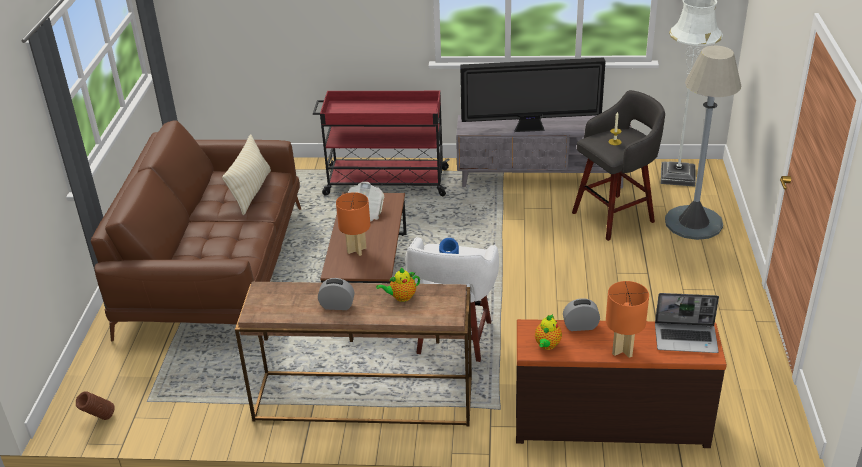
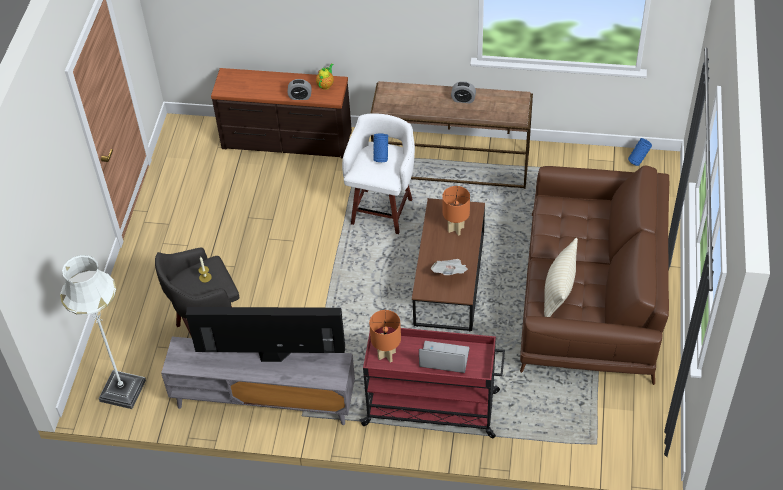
camera: 175 degrees left, 15 degrees up
brown vase [76,391,114,420] -> blue vase [628,138,652,166]
teapot [376,268,420,302] -> none
orange table lamp [606,281,649,358] -> orange table lamp moved to [369,310,401,363]
laptop [655,293,719,353] -> laptop moved to [419,341,469,373]
grey floor lamp [665,46,741,240] -> none

